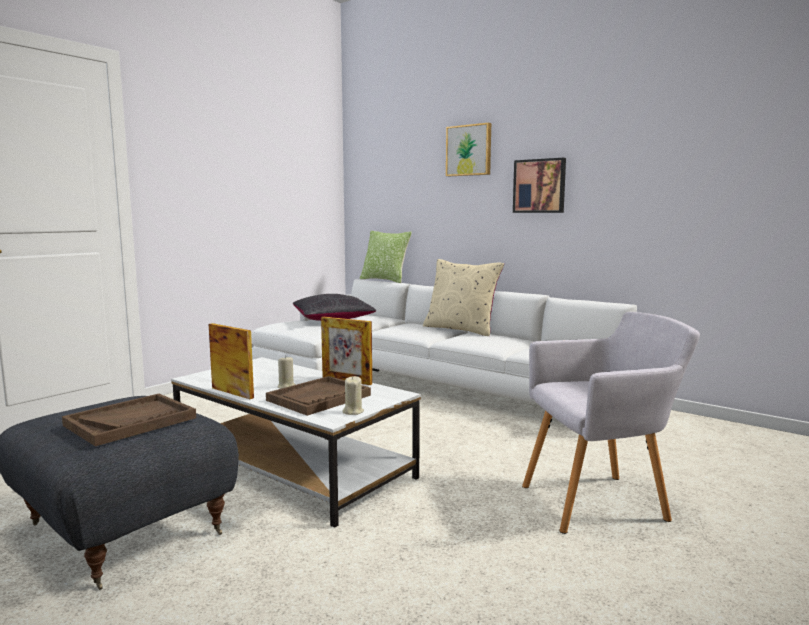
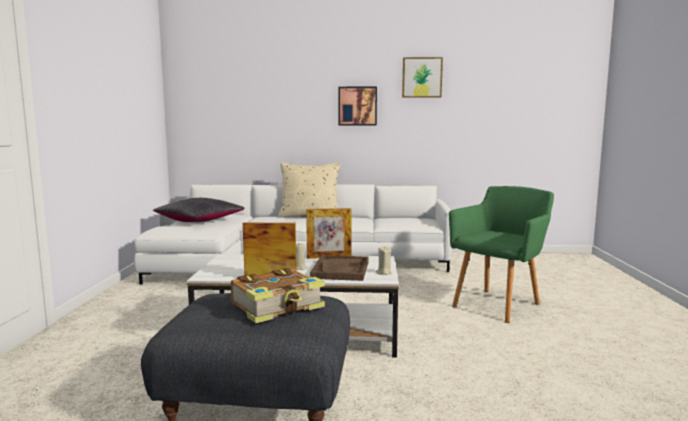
camera: 35 degrees left, 0 degrees up
brown tray [62,394,196,446] -> book [231,268,325,323]
pillow [360,231,412,283] -> none
picture [446,123,491,176] -> picture moved to [402,57,443,98]
grey armchair [522,312,700,534] -> green armchair [449,186,554,323]

